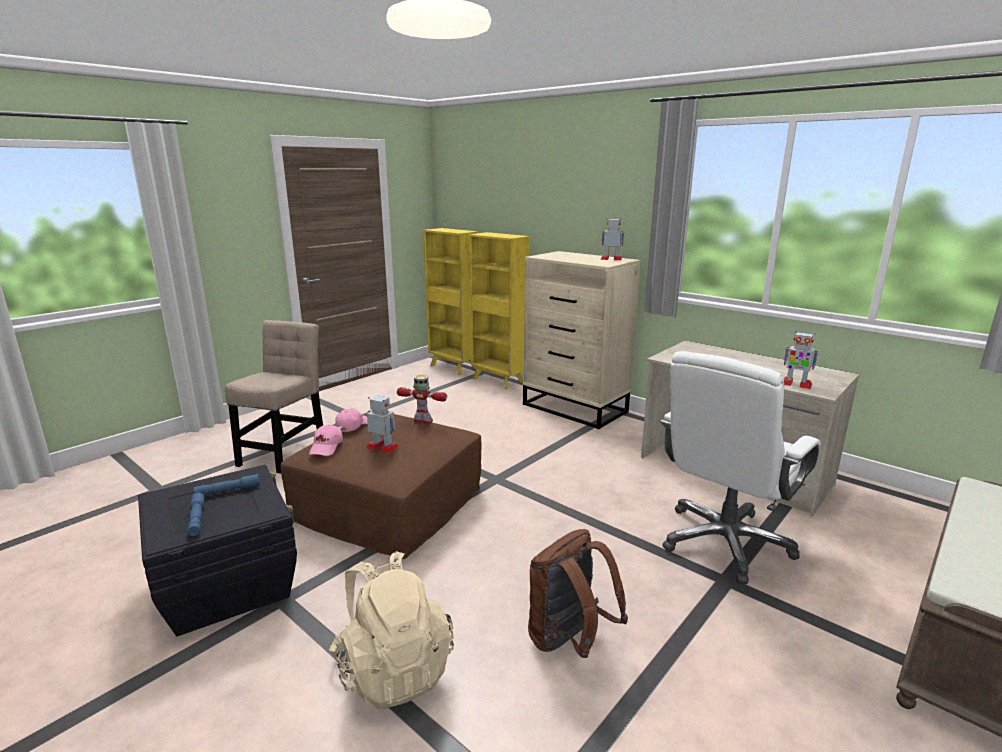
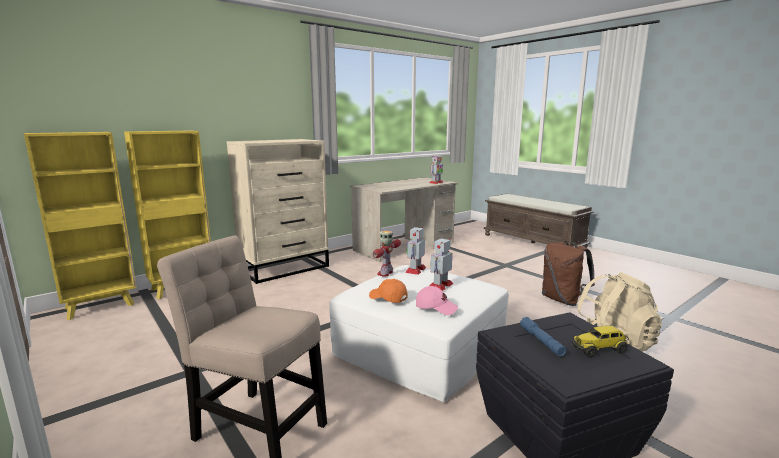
camera: 80 degrees left, 5 degrees down
blue flashlight [187,492,205,536] -> toy truck [572,326,629,358]
brown ottoman [281,414,481,559] -> white ottoman [329,265,508,402]
pink cap [335,408,368,432] -> orange cap [369,279,408,303]
toy robot [600,218,624,260] -> toy robot moved to [405,227,426,275]
white office chair [660,351,821,584] -> none

